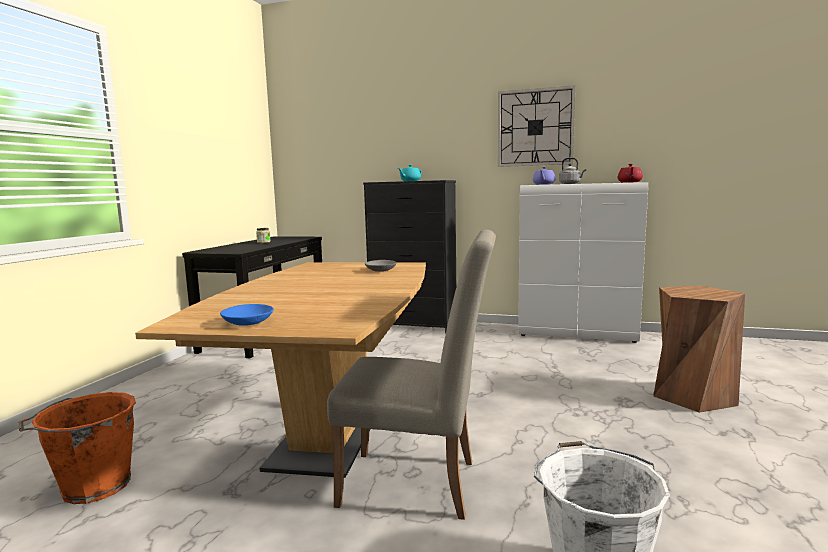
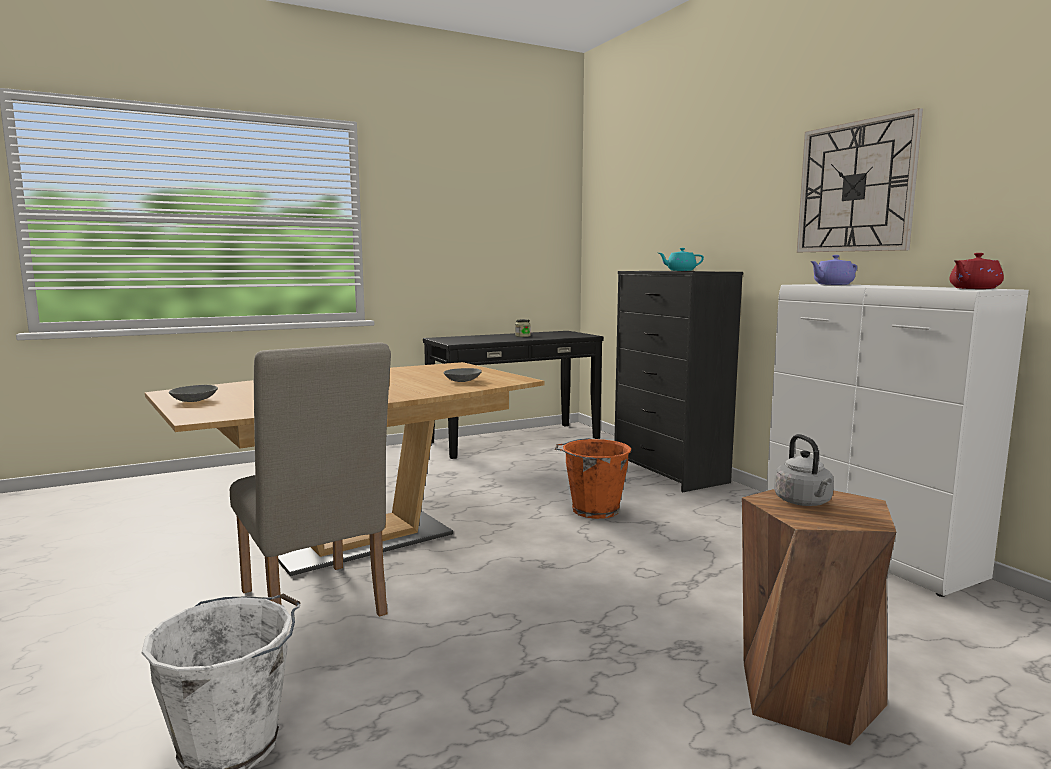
camera: 45 degrees right, 0 degrees up
orange bucket [19,392,136,504] -> orange bucket moved to [555,438,631,519]
blue bowl [220,304,274,326] -> grey bowl [169,385,218,402]
grey kettle [559,158,586,184] -> grey kettle moved to [774,434,834,506]

